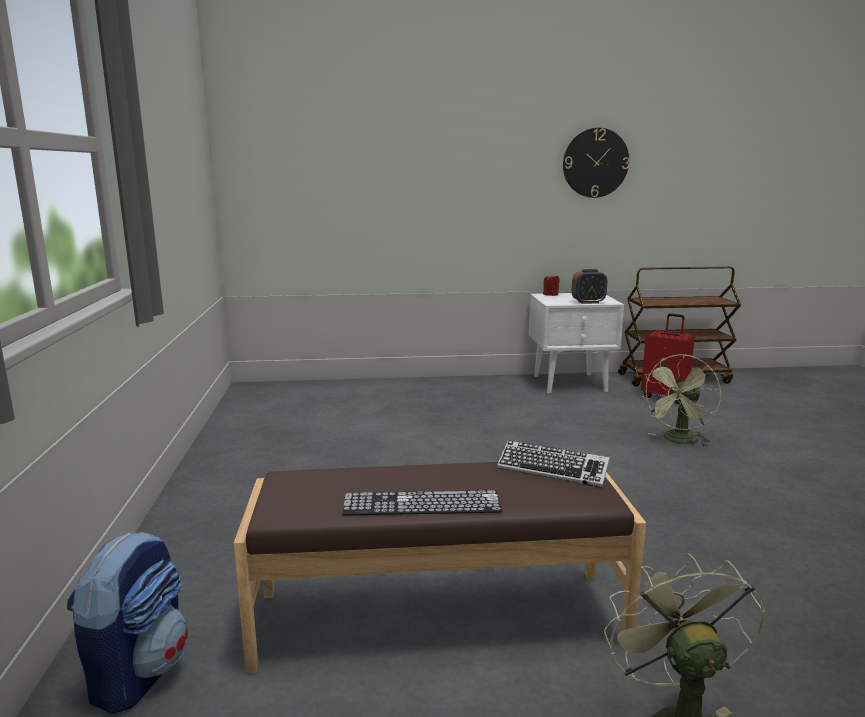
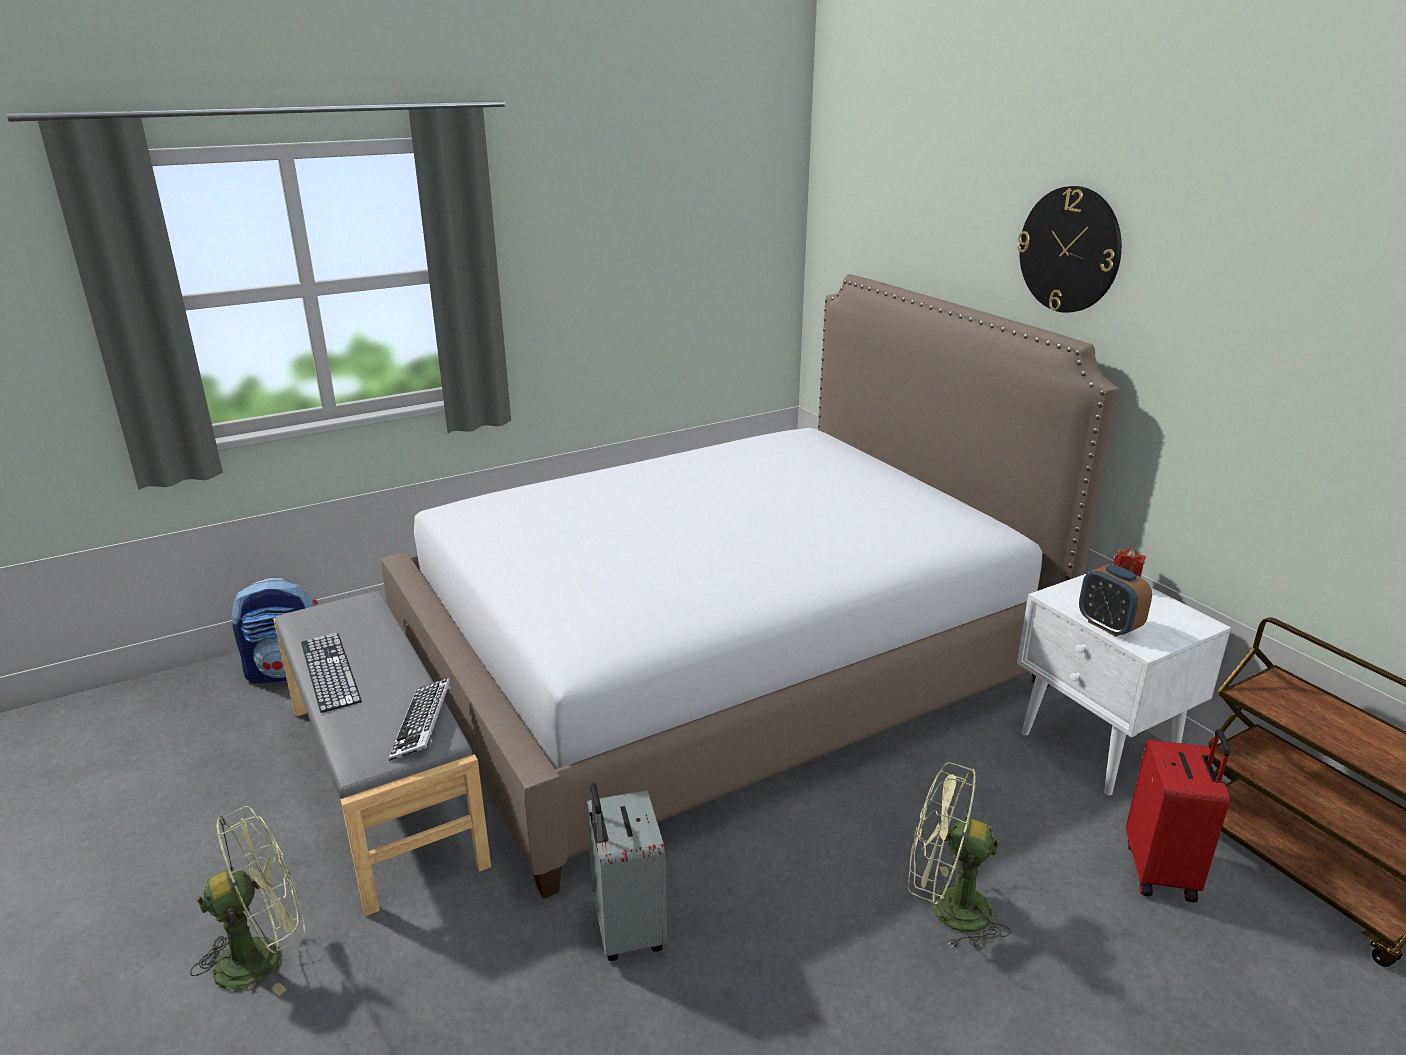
camera: 65 degrees right, 10 degrees up
brown bench [234,462,646,674] -> grey bench [273,591,491,916]
wall clock [563,128,629,198] -> wall clock moved to [1017,186,1122,313]
none -> bed [382,274,1120,899]
none -> grey suitcase [587,783,667,961]

